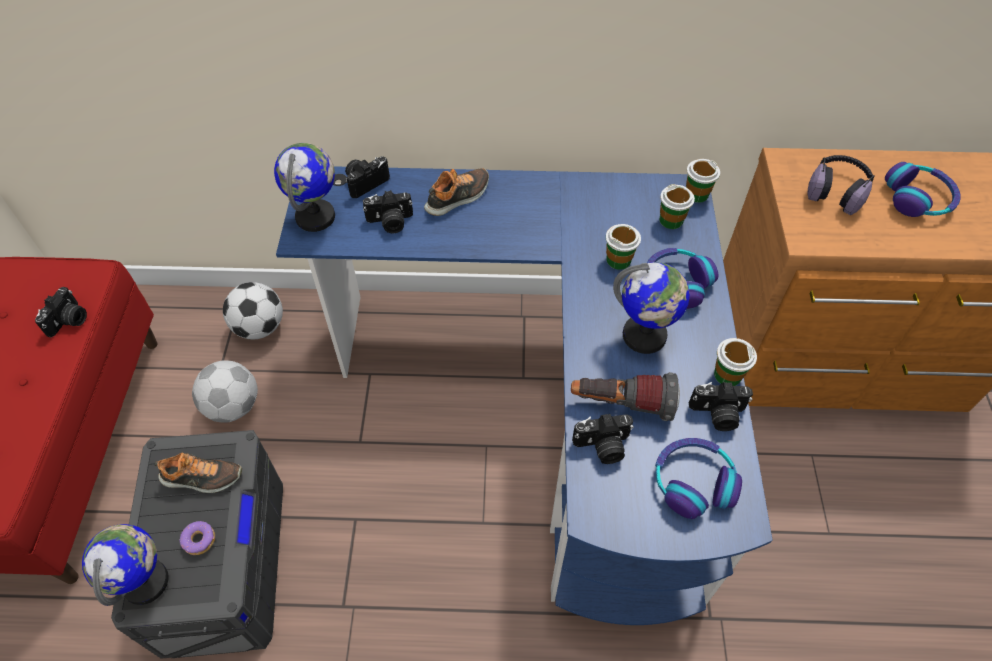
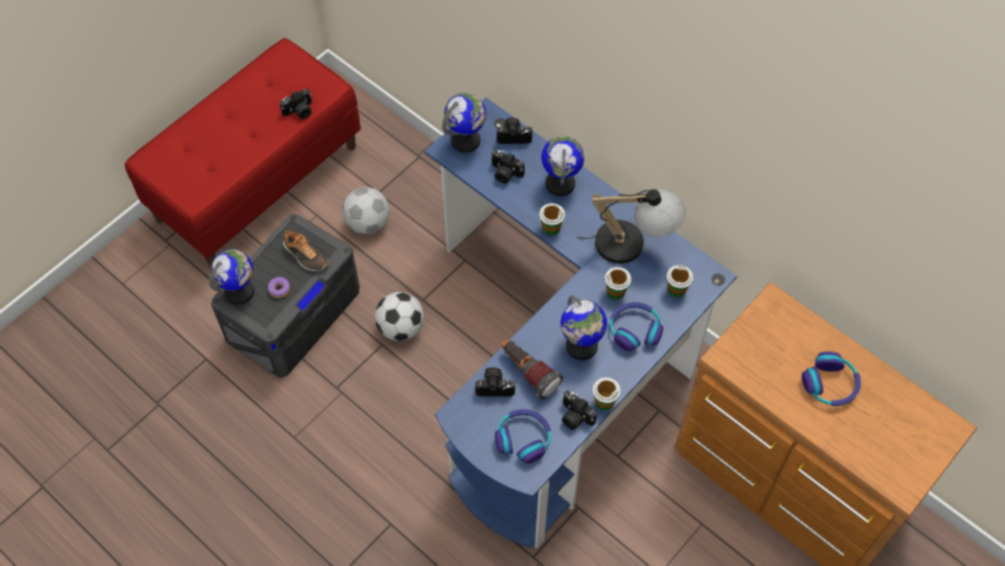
camera: 40 degrees right, 5 degrees up
football [223,282,283,339] -> football moved to [375,292,424,341]
shoe [424,168,489,216] -> globe [541,136,584,196]
camera [572,414,634,464] -> camera turned 150 degrees clockwise [475,367,515,397]
cup [686,159,720,203] -> cup moved to [539,203,565,236]
headphones [807,155,875,215] -> none
none -> table lamp [577,189,686,264]

